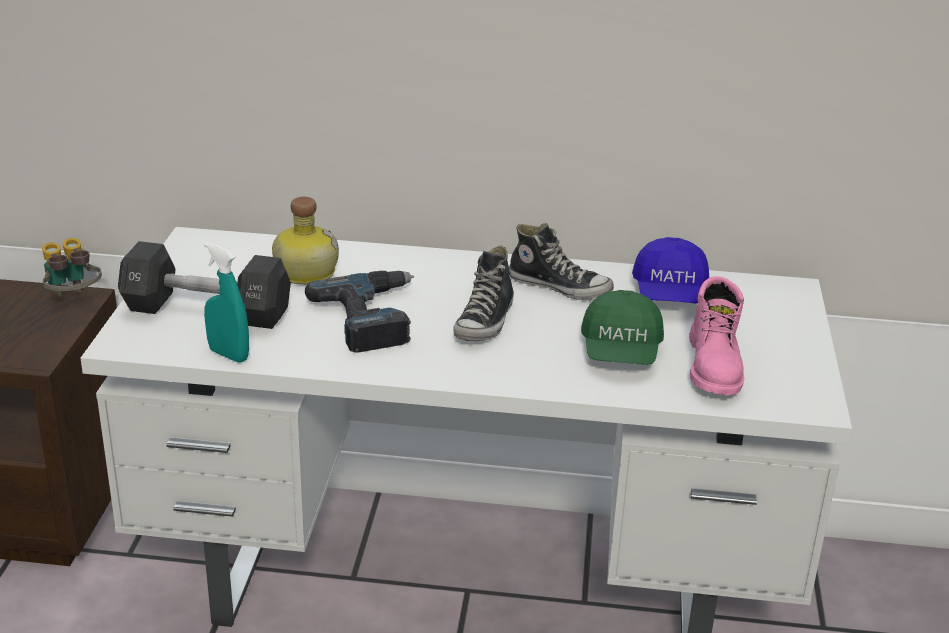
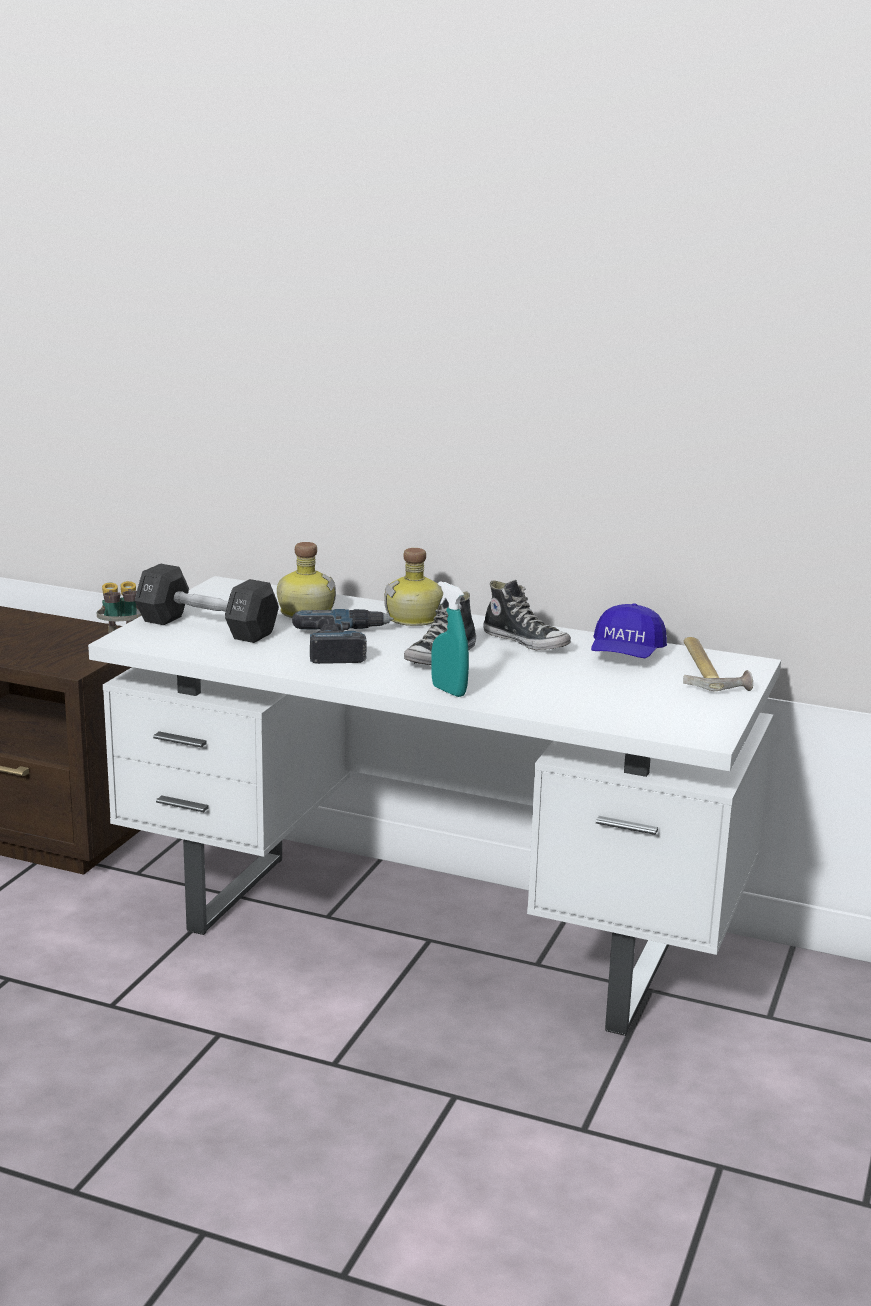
camera: 15 degrees right, 10 degrees down
turquoise spray bottle [204,242,249,363] -> turquoise spray bottle moved to [431,581,469,697]
green cap [581,290,664,365] -> none
pink boot [689,276,744,396] -> none
none -> bottle [384,548,443,626]
none -> hammer [683,637,753,691]

